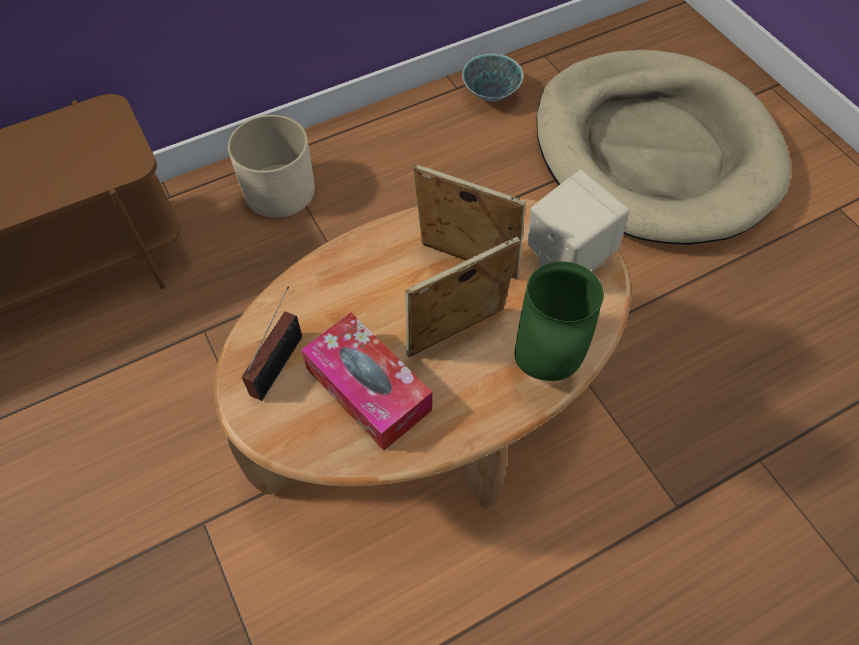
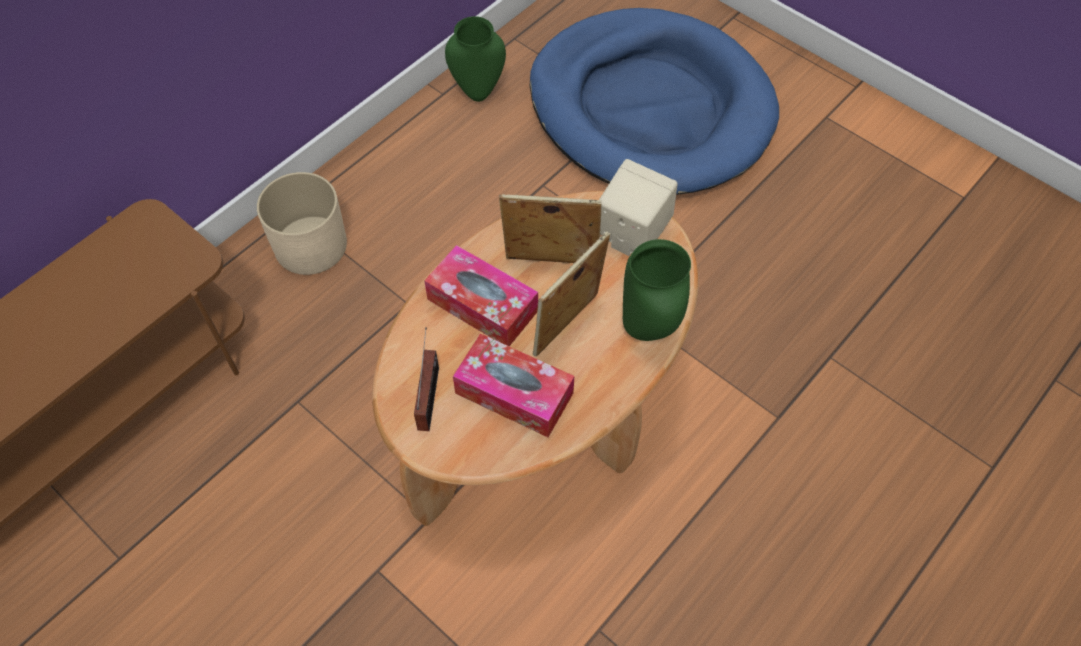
camera: 20 degrees left, 0 degrees up
bowl [462,54,523,102] -> green vase [445,16,506,102]
beige dog bed [536,50,791,245] -> blue dog bed [530,8,779,195]
none -> tissue box [424,245,538,346]

